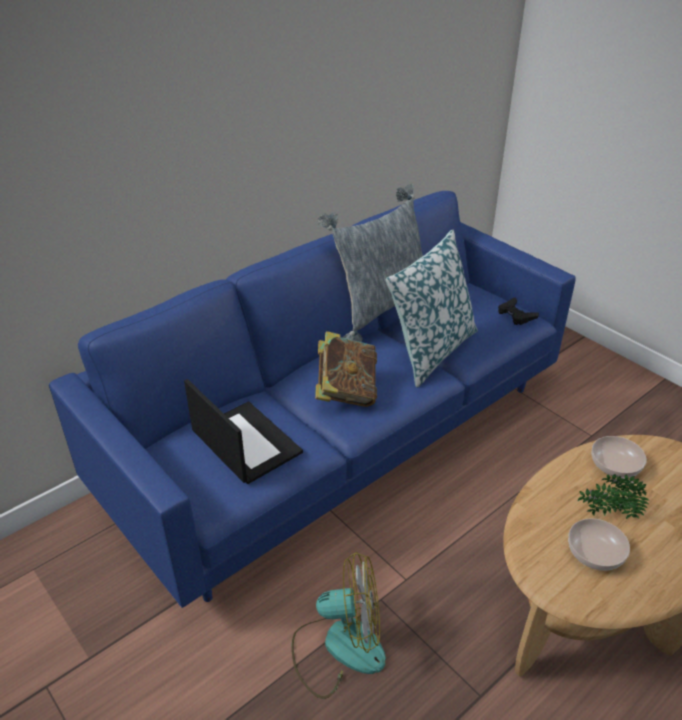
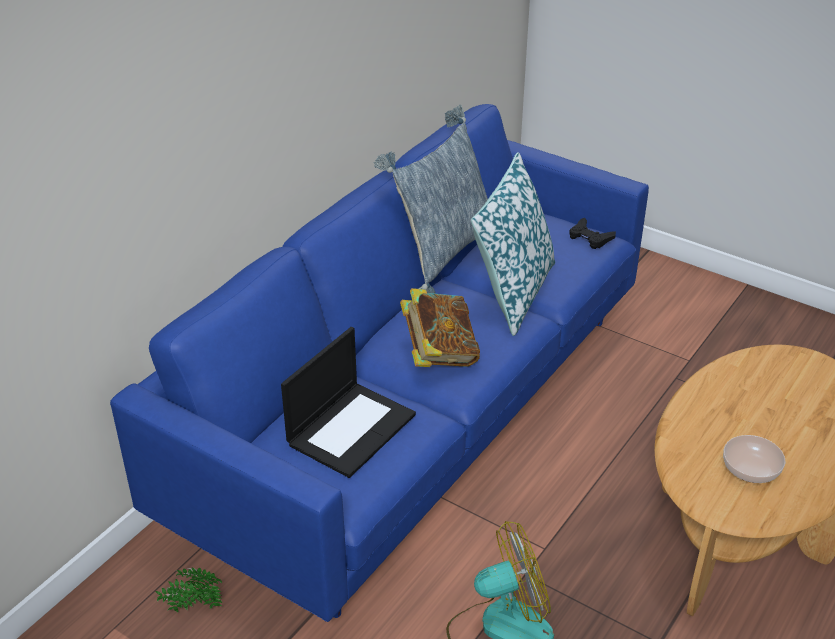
camera: 15 degrees left, 0 degrees up
laptop [184,379,303,484] -> laptop turned 90 degrees clockwise [281,327,416,478]
potted plant [577,474,649,519] -> potted plant moved to [155,568,222,612]
bowl [591,436,646,478] -> none

